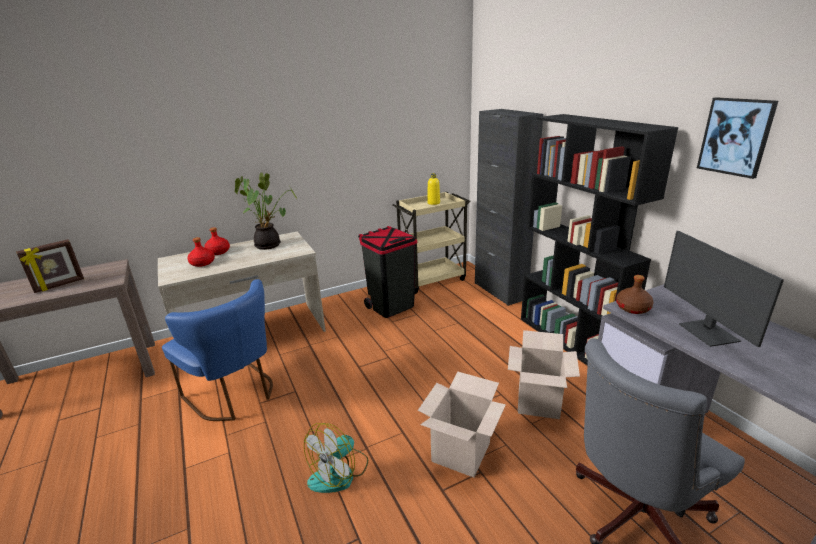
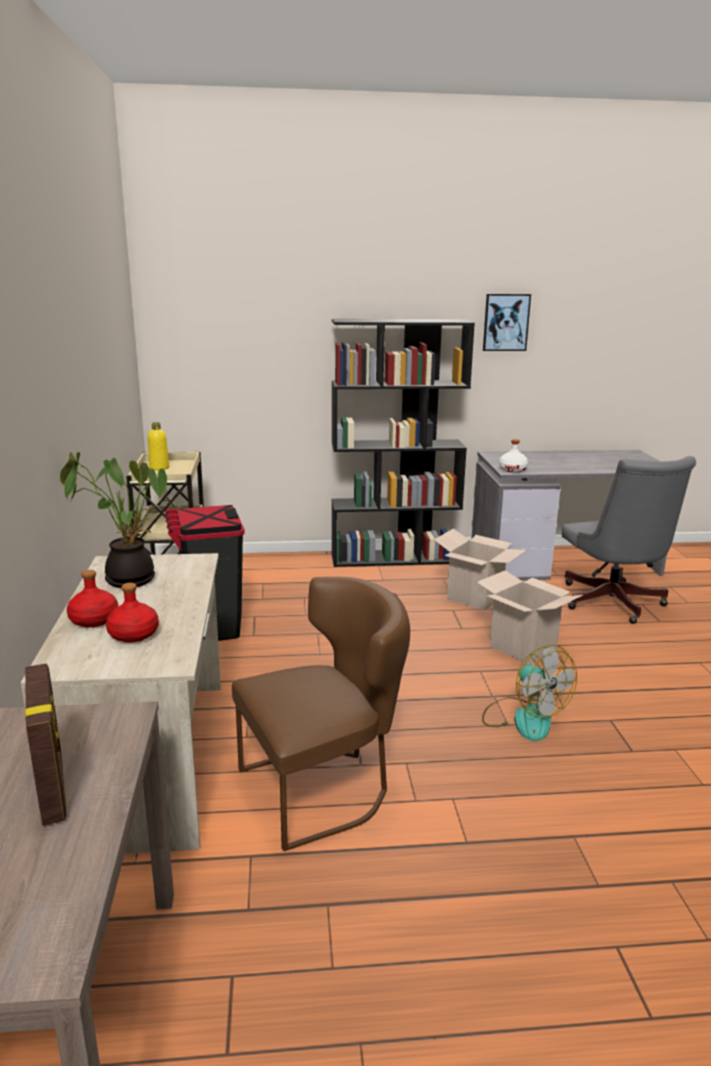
camera: 70 degrees left, 5 degrees down
blue chair [162,279,273,421] -> brown chair [232,577,410,851]
black cabinet [475,109,543,306] -> none
brown bottle [616,275,654,314] -> white bottle [499,439,528,473]
monitor [664,231,784,347] -> none

